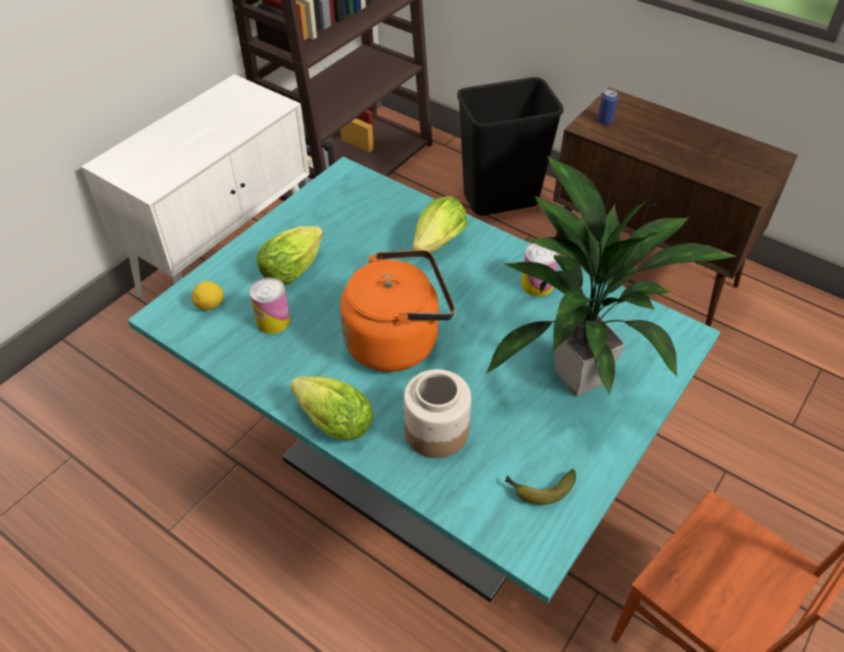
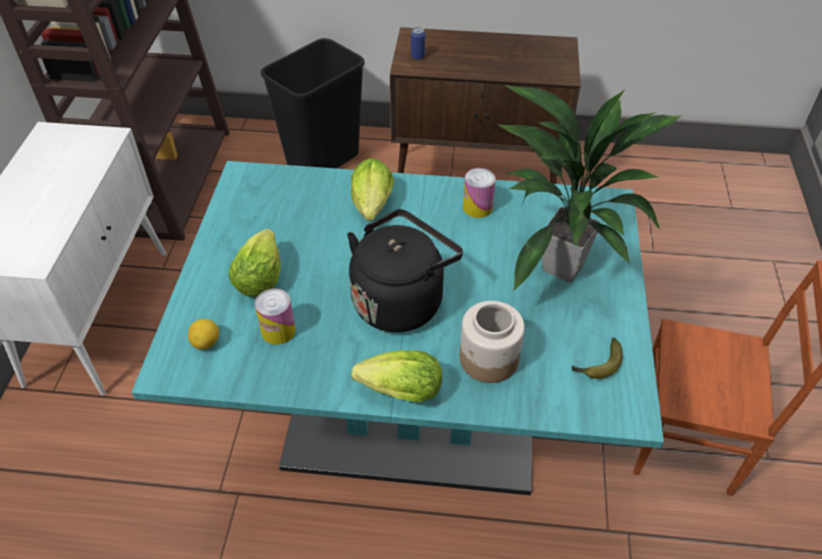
camera: 30 degrees left, 0 degrees up
orange kettle [340,250,455,372] -> black kettle [347,209,463,332]

